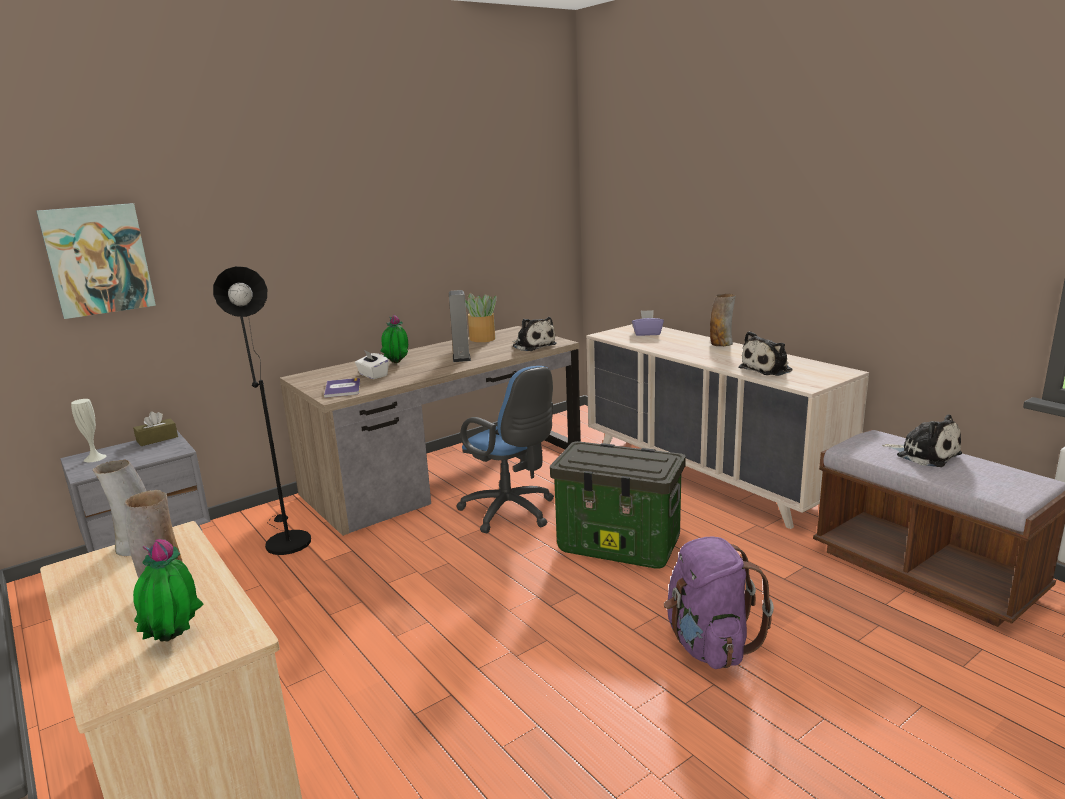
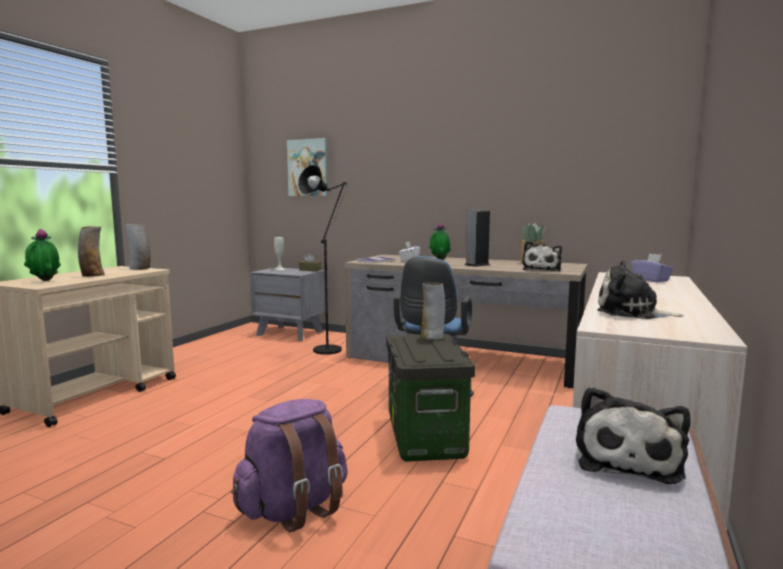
camera: 60 degrees right, 10 degrees down
vase [710,294,736,346] -> vase moved to [420,282,445,340]

